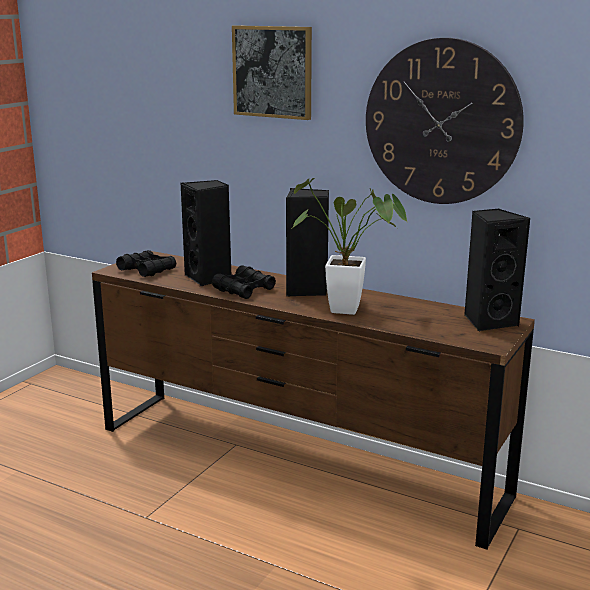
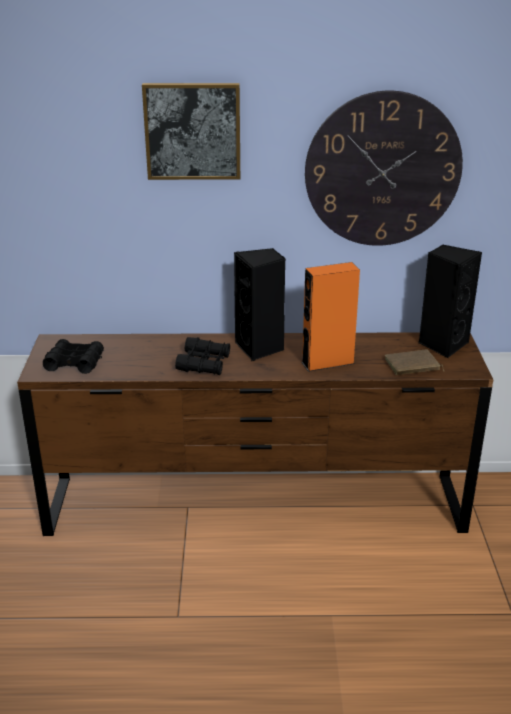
camera: 30 degrees left, 10 degrees up
black speaker [181,180,231,286] -> none
potted plant [291,178,408,315] -> orange speaker [301,262,360,372]
none -> brown book [385,349,444,375]

